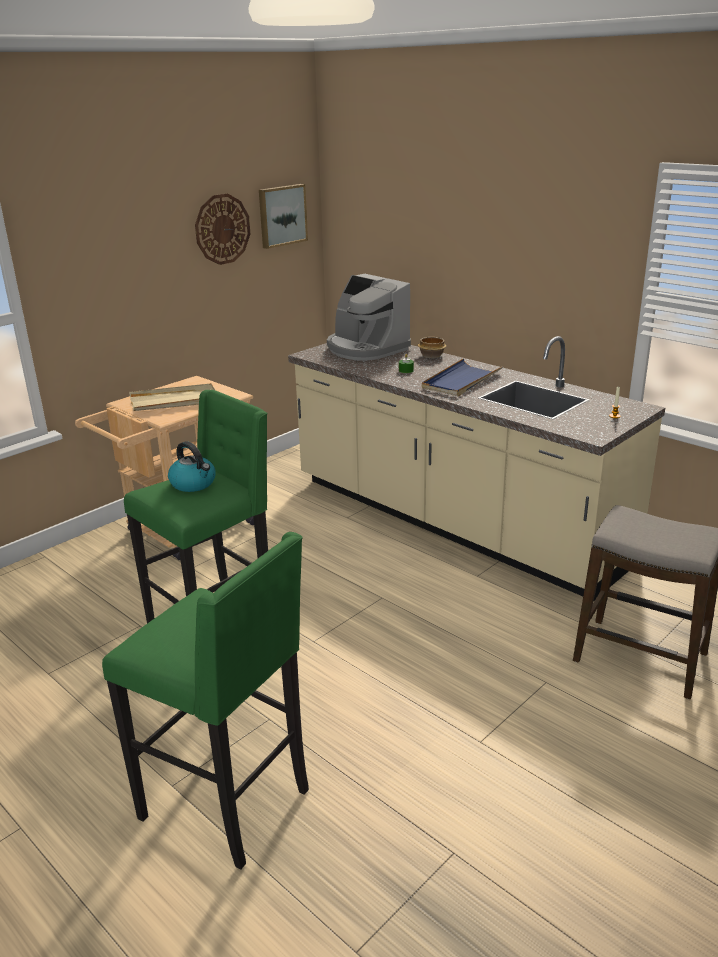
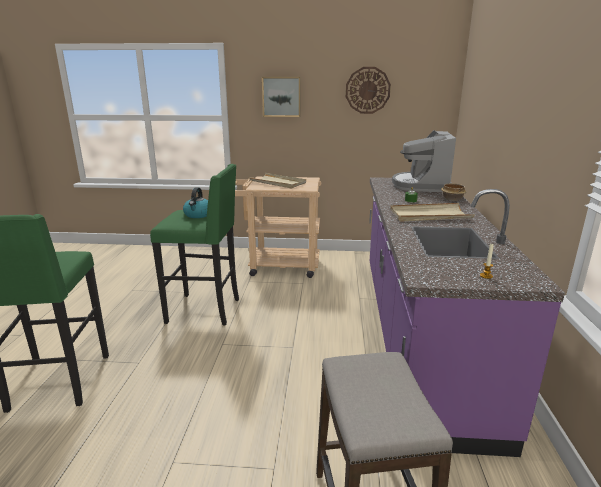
camera: 50 degrees right, 5 degrees down
picture [259,184,308,249] -> picture moved to [262,77,301,117]
beige counter [288,336,665,600] -> purple counter [369,177,565,457]
blue tray [422,358,503,396] -> beige tray [390,203,475,222]

